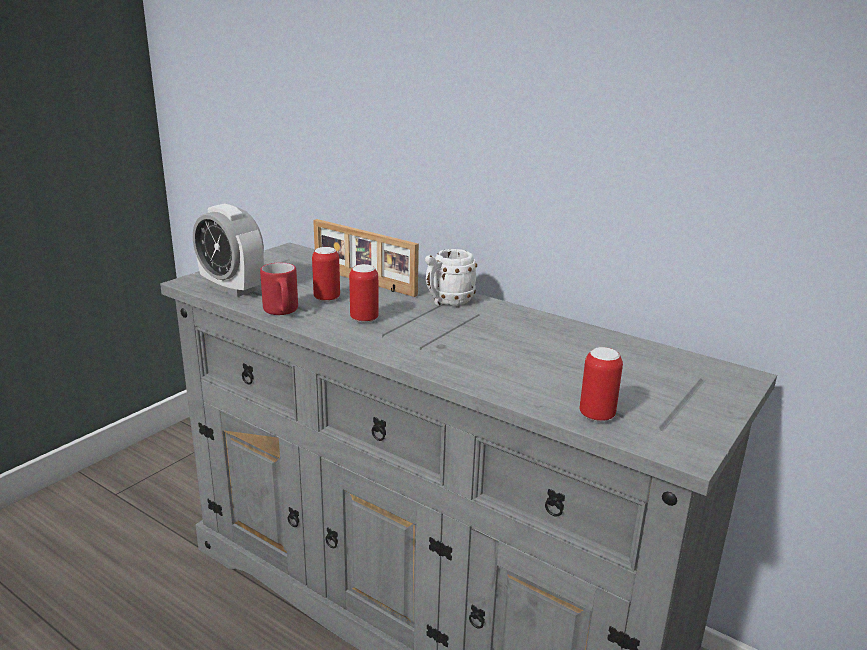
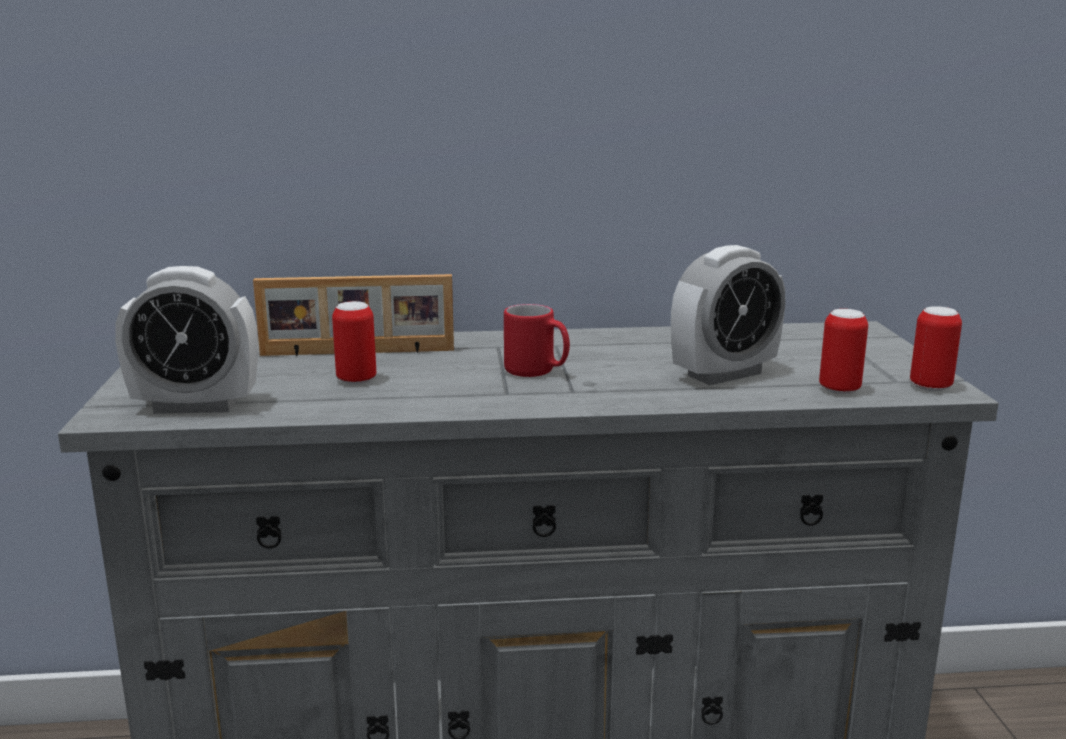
camera: 40 degrees left, 5 degrees down
red mug [260,263,298,315] -> red mug moved to [504,304,570,377]
can [349,264,379,323] -> can moved to [910,306,962,391]
white mug [425,249,477,306] -> none
none -> alarm clock [671,245,786,385]

